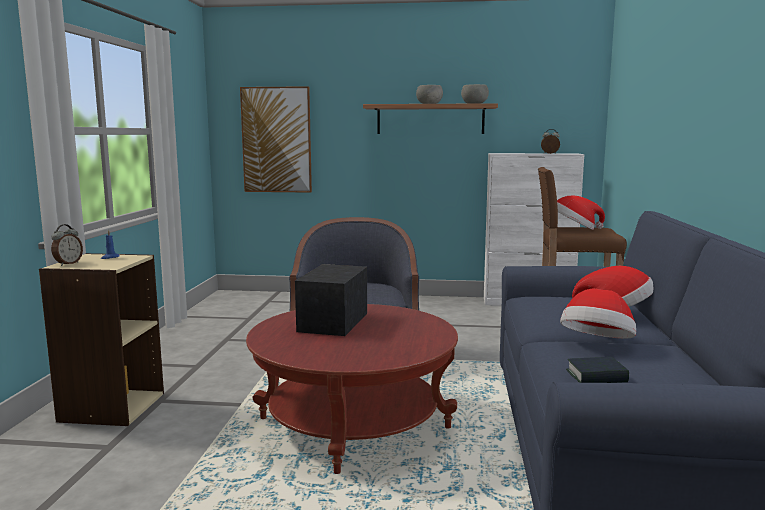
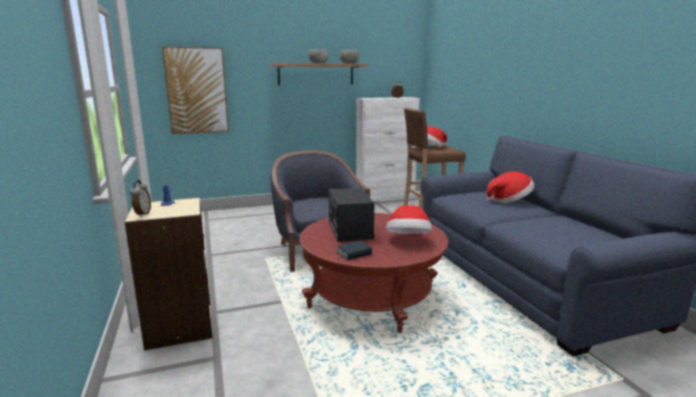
camera: 25 degrees left, 5 degrees up
hat [560,288,636,339] -> hat moved to [386,205,432,234]
book [566,357,629,383] -> book moved to [337,240,372,260]

